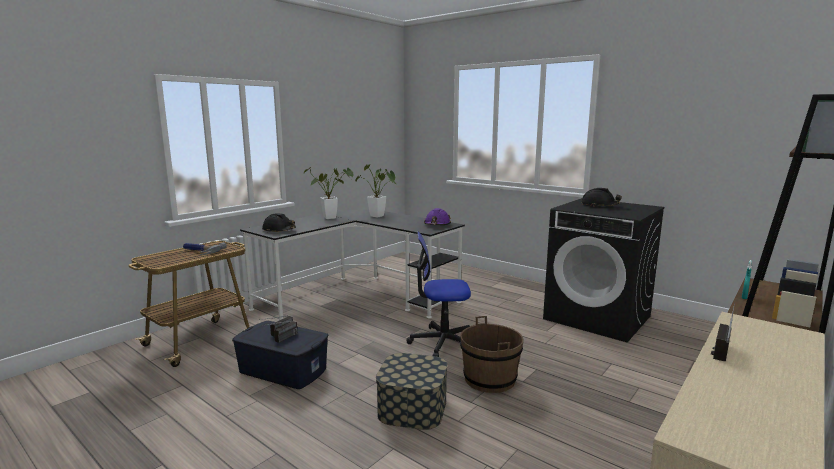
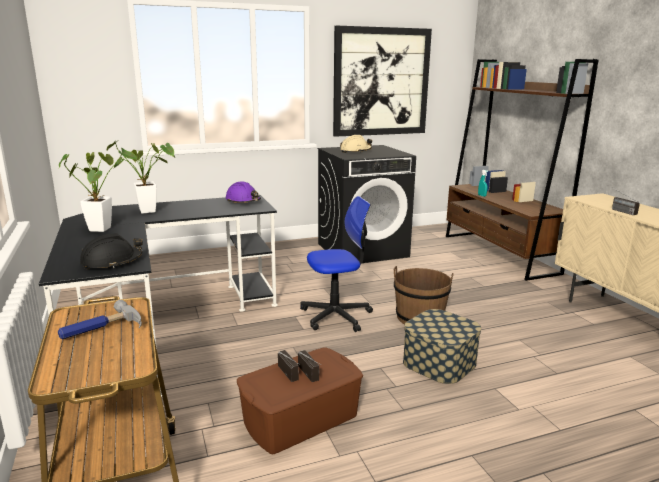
camera: 60 degrees left, 5 degrees up
blue storage box [232,321,328,389] -> brown storage box [237,347,363,455]
office chair [406,231,471,357] -> office chair turned 135 degrees counterclockwise [300,196,373,332]
black hard hat [581,188,622,207] -> beige hard hat [340,135,372,153]
none -> picture [333,26,432,137]

